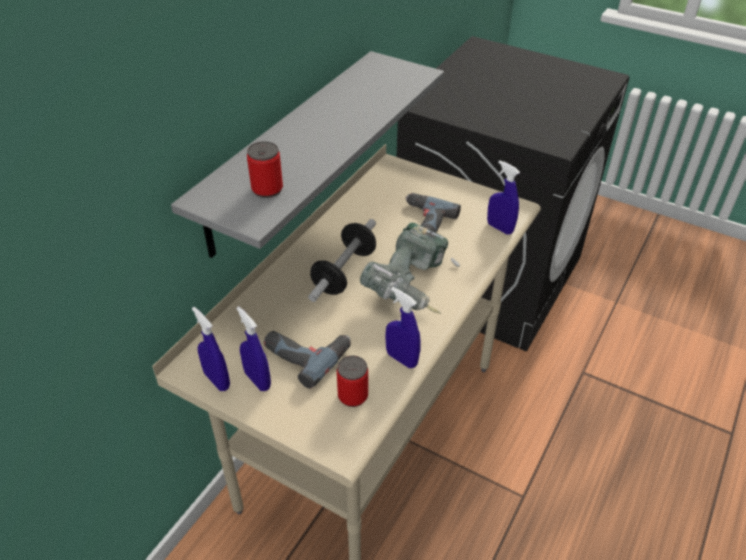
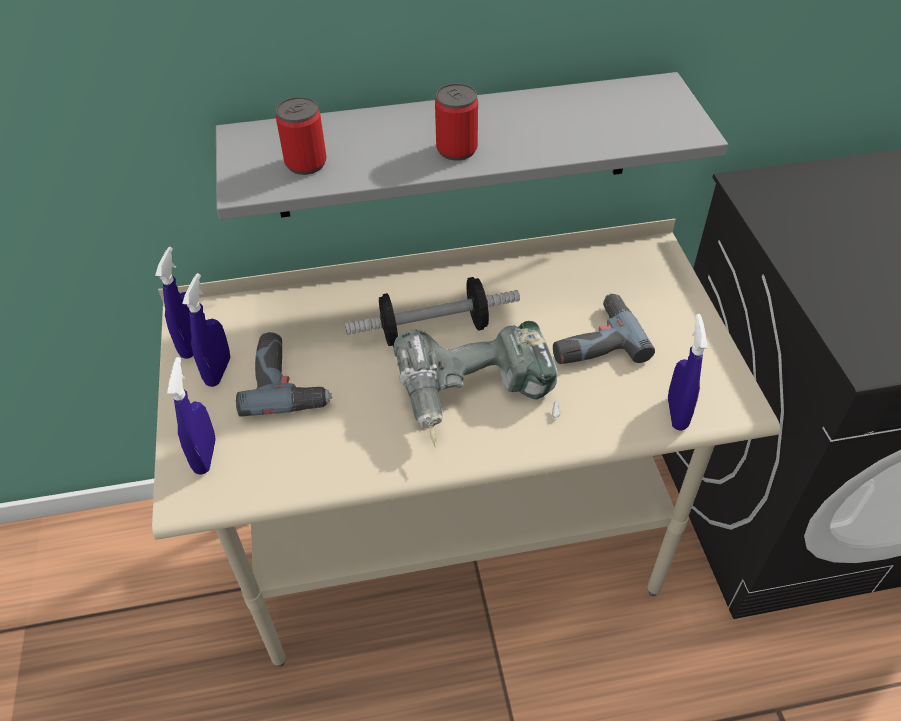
camera: 50 degrees right, 5 degrees up
can [337,355,368,407] -> can moved to [435,84,478,161]
blue spray bottle [385,287,421,368] -> blue spray bottle moved to [167,357,216,475]

